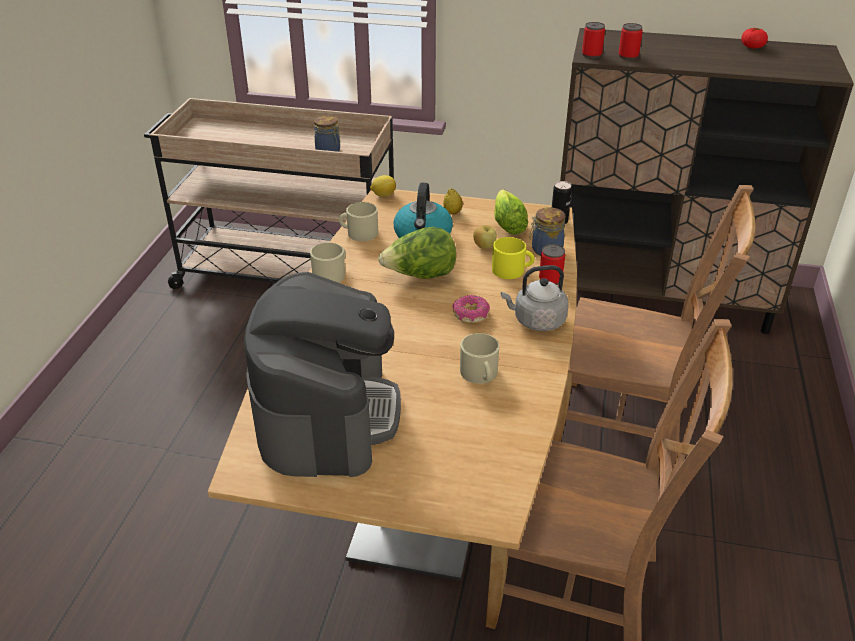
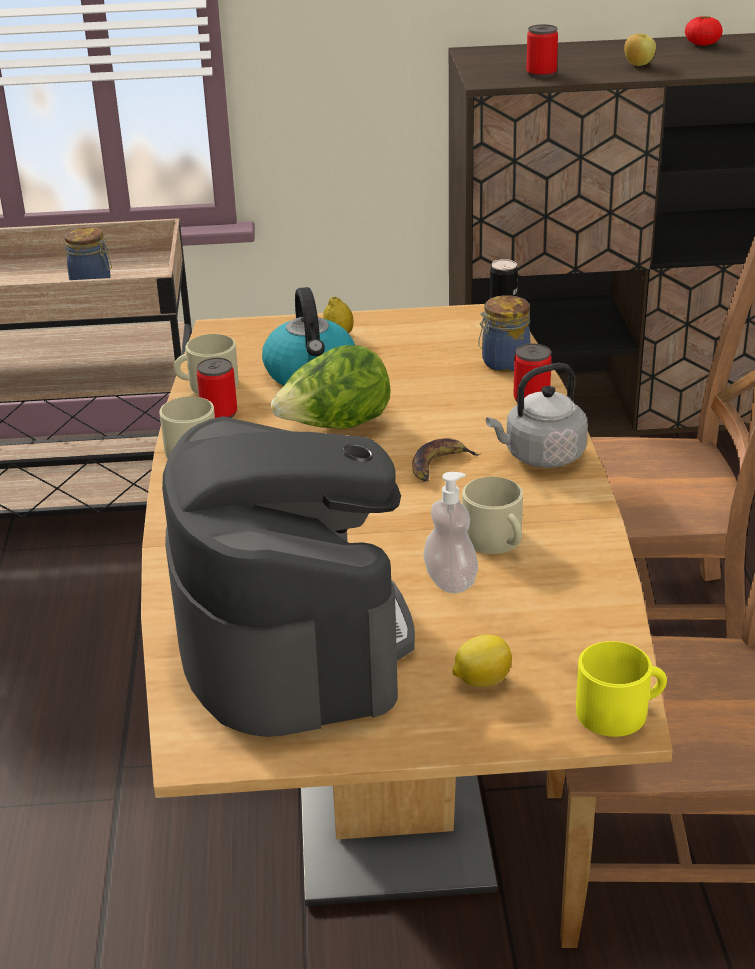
camera: 15 degrees left, 5 degrees down
lemon [370,175,396,197] -> lemon moved to [452,635,512,687]
donut [453,295,490,323] -> banana [412,438,480,482]
apple [473,225,497,249] -> apple moved to [624,34,656,66]
yellow mug [492,237,535,279] -> yellow mug moved to [576,641,667,737]
lettuce [494,189,528,235] -> none
can [582,22,605,59] -> can moved to [197,358,237,418]
none -> soap dispenser [423,472,478,593]

